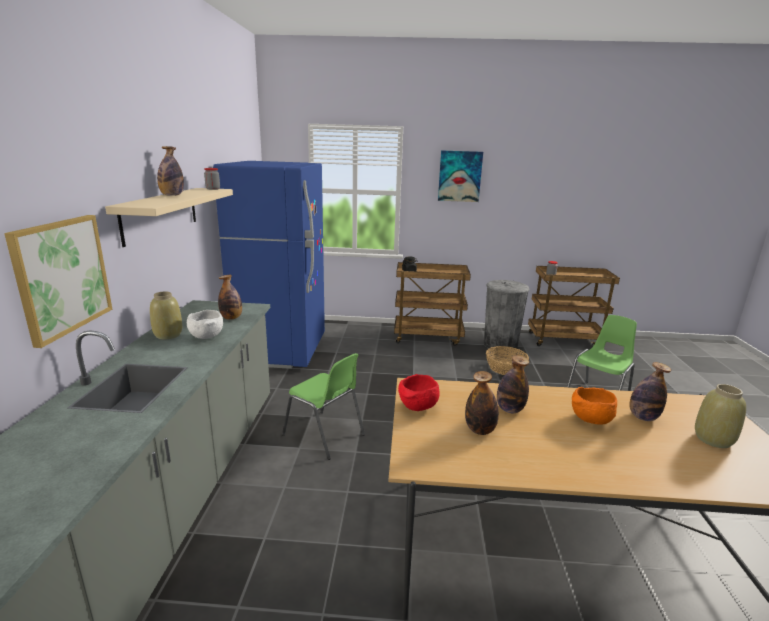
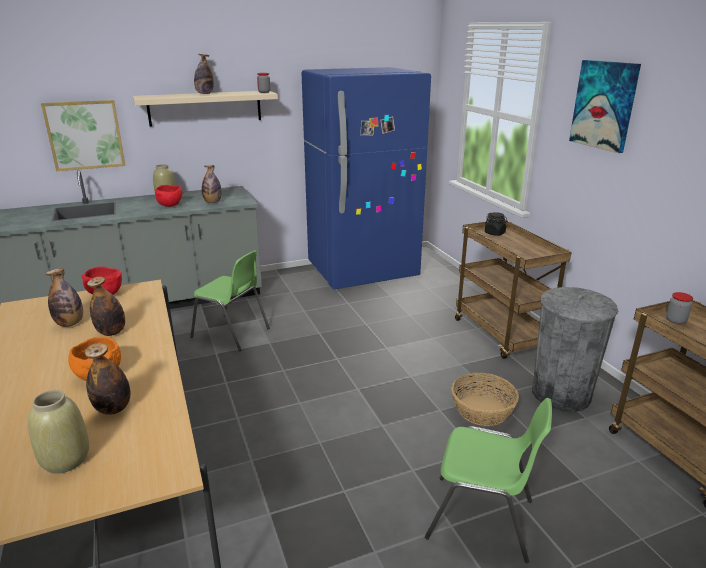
camera: 65 degrees right, 5 degrees up
white bowl [187,310,223,339] -> red bowl [155,185,182,207]
green chair [282,353,365,460] -> green chair turned 75 degrees counterclockwise [190,250,270,351]

